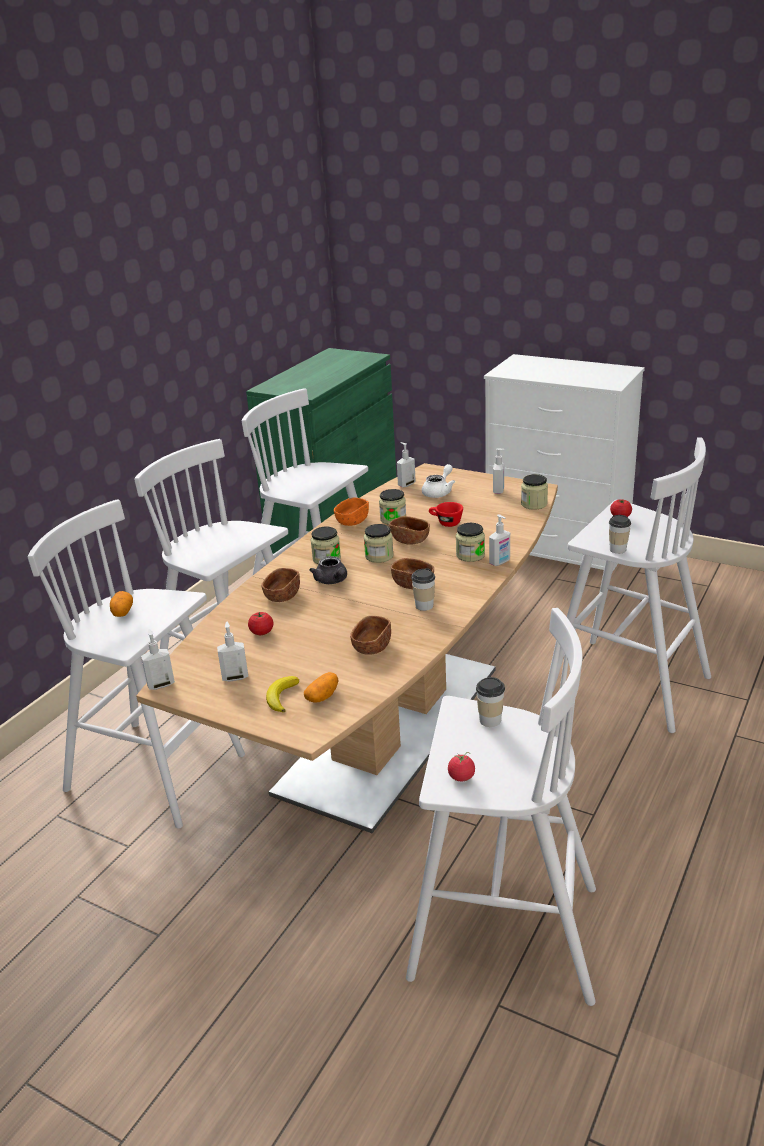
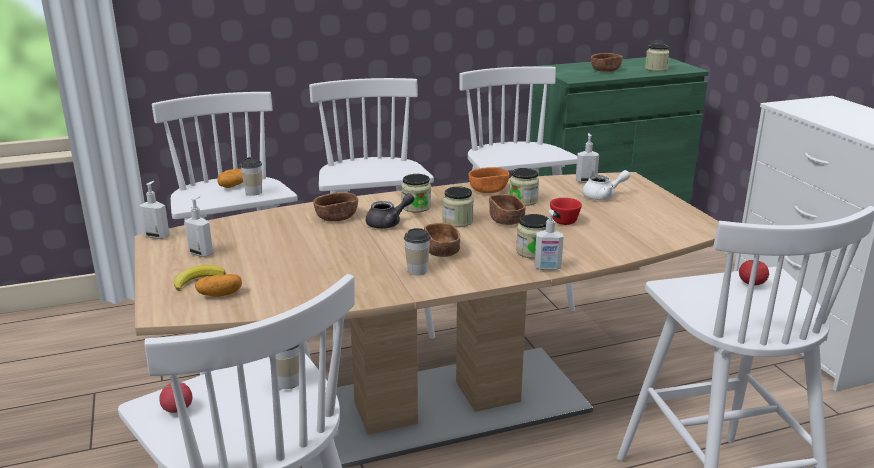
camera: 40 degrees right, 5 degrees down
tomato [248,612,274,635] -> none
grey teapot [309,556,347,584] -> grey teapot turned 135 degrees counterclockwise [366,193,414,229]
brown bowl [350,616,391,655] -> brown bowl moved to [591,53,623,72]
soap dispenser [493,448,505,494] -> none
jar [521,474,548,510] -> jar moved to [645,44,669,71]
cup [609,515,631,554] -> cup moved to [240,157,262,196]

